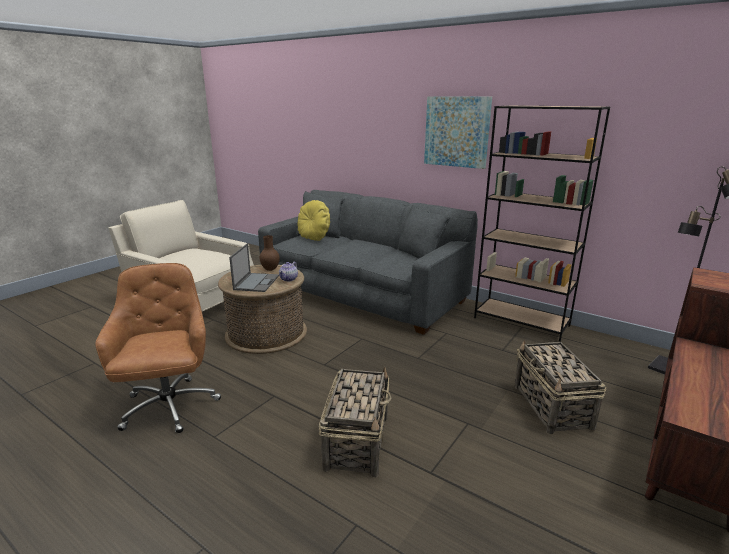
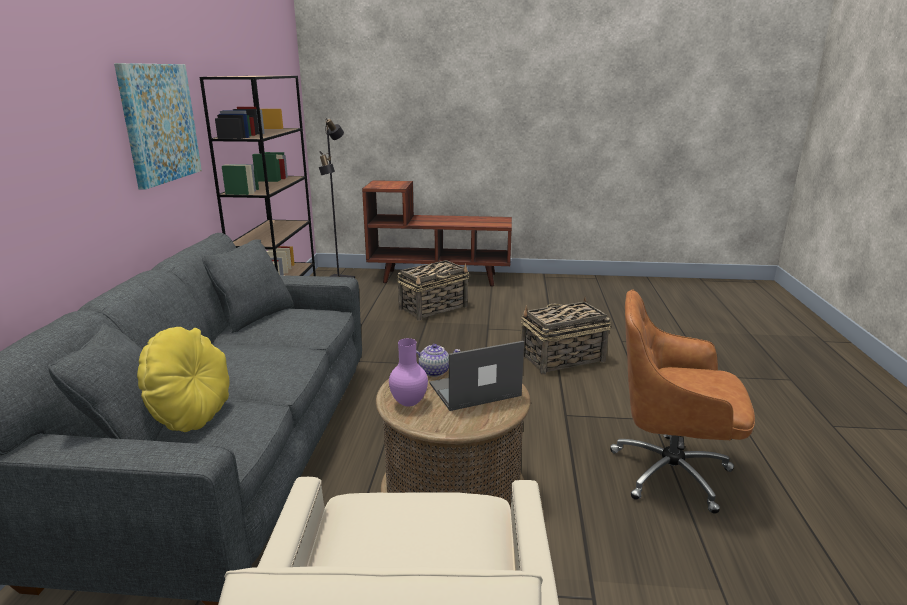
camera: 120 degrees left, 0 degrees up
brown office chair [95,263,221,433] -> brown office chair turned 60 degrees clockwise [610,289,755,514]
brown vase [259,235,280,271] -> purple vase [389,338,428,407]

